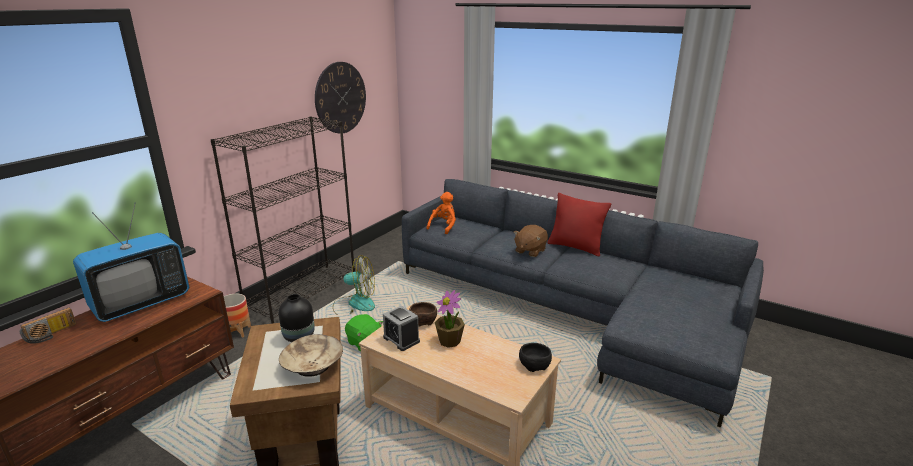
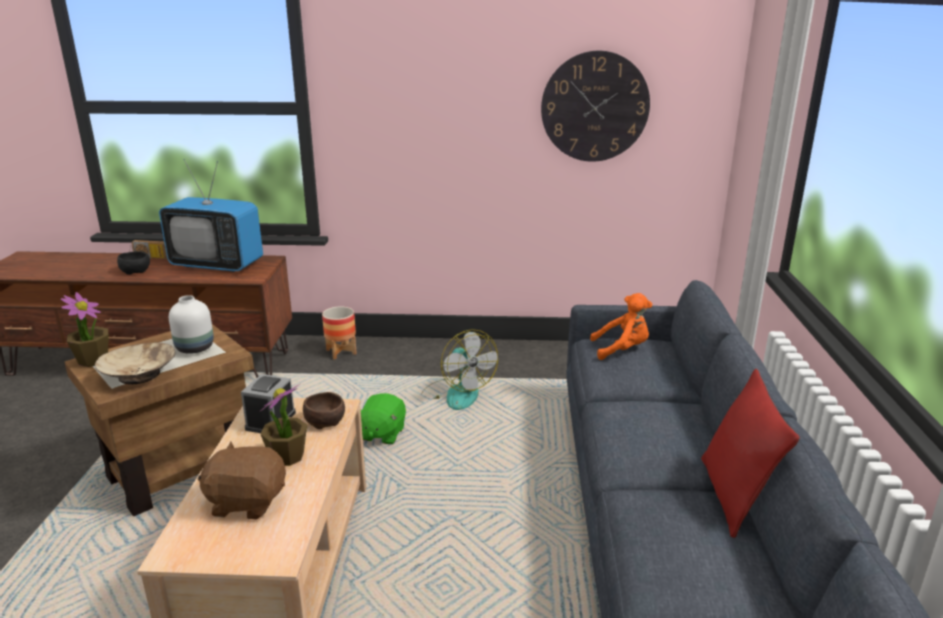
camera: 60 degrees right, 0 degrees up
black bookcase [211,116,355,324] -> none
black vase [278,294,315,342] -> white vase [169,295,214,354]
brown plush toy [514,225,548,257] -> brown plush toy moved to [198,442,286,520]
black bowl [519,343,552,372] -> black bowl moved to [117,251,150,275]
none -> potted plant [60,292,108,367]

